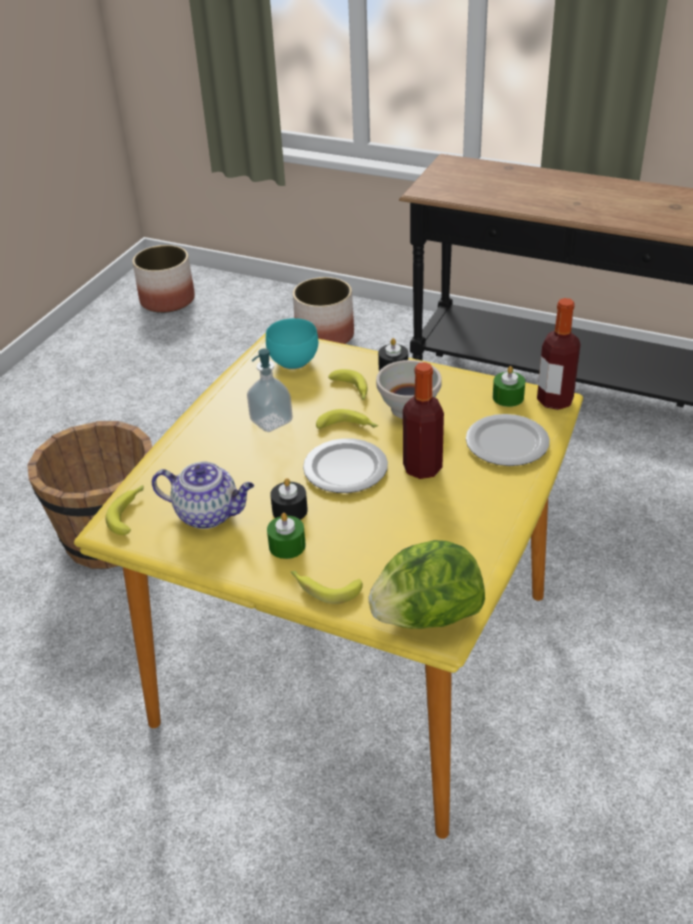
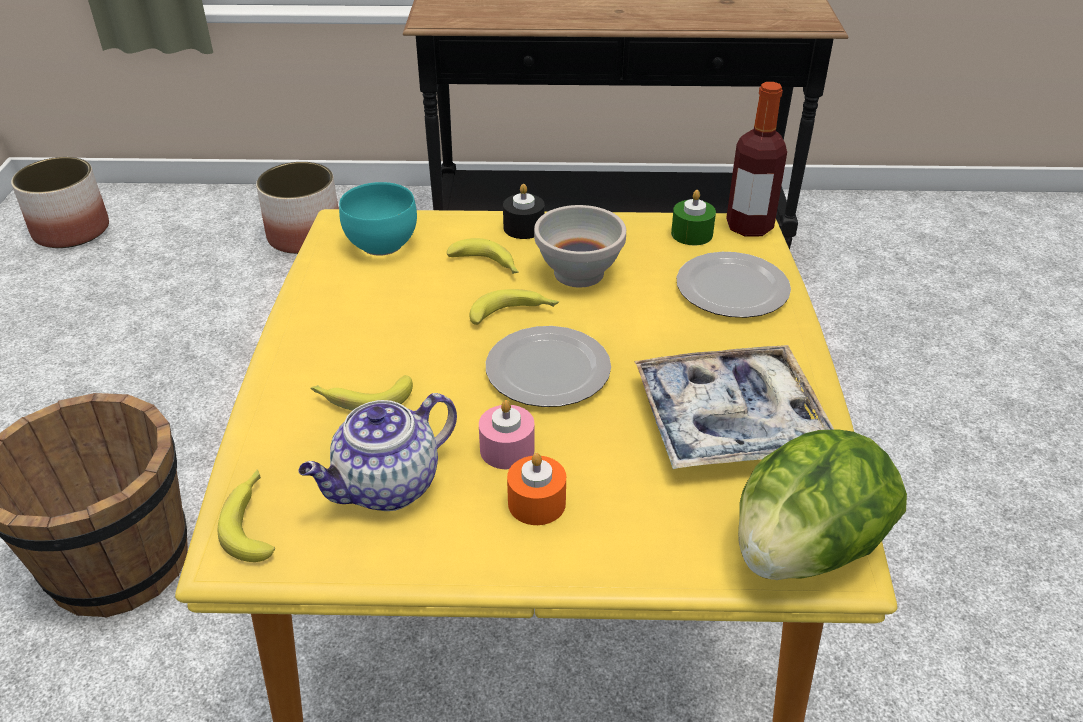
camera: 25 degrees left, 0 degrees up
teapot [152,461,254,529] -> teapot turned 150 degrees clockwise [298,393,457,511]
soap dispenser [247,349,293,432] -> none
green candle [267,513,306,559] -> orange candle [507,453,566,525]
black candle [270,478,308,520] -> pink candle [479,400,535,469]
banana [290,571,363,604] -> banana moved to [310,375,413,411]
bottle [403,362,444,479] -> none
none -> tray [634,345,834,469]

